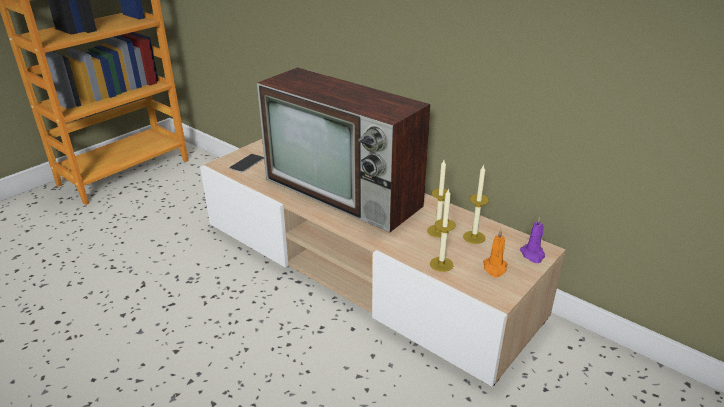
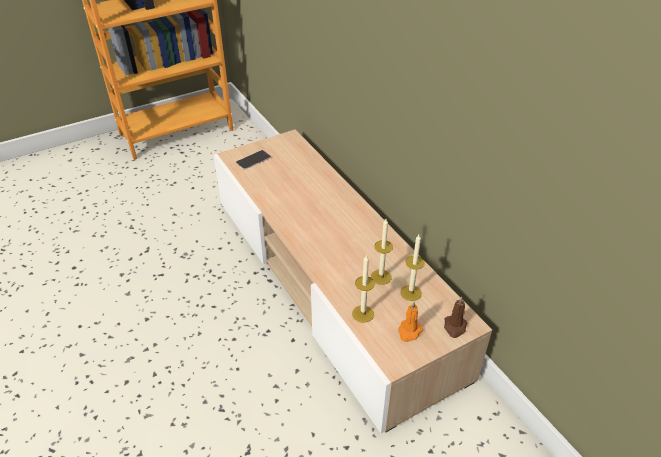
camera: 20 degrees right, 10 degrees up
television [257,67,430,233] -> none
purple candle [520,216,545,263] -> brown candle [444,296,467,338]

